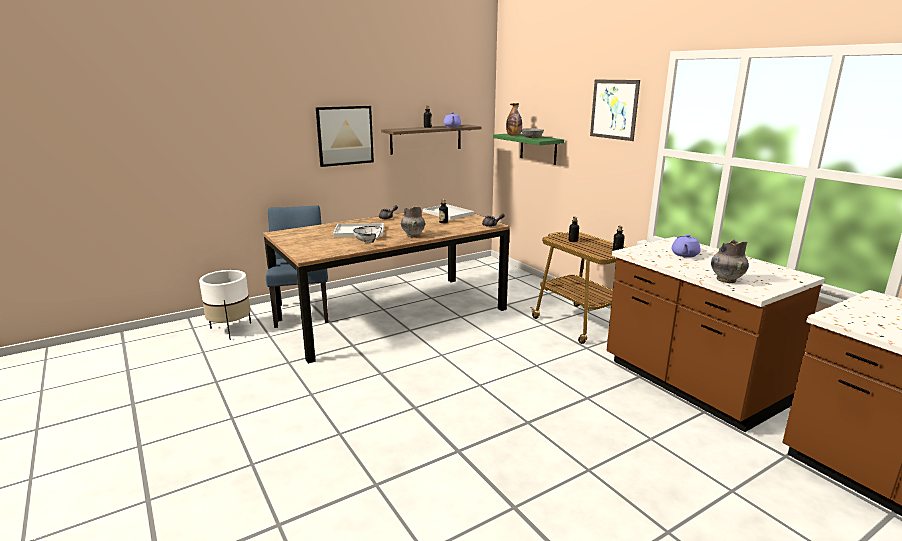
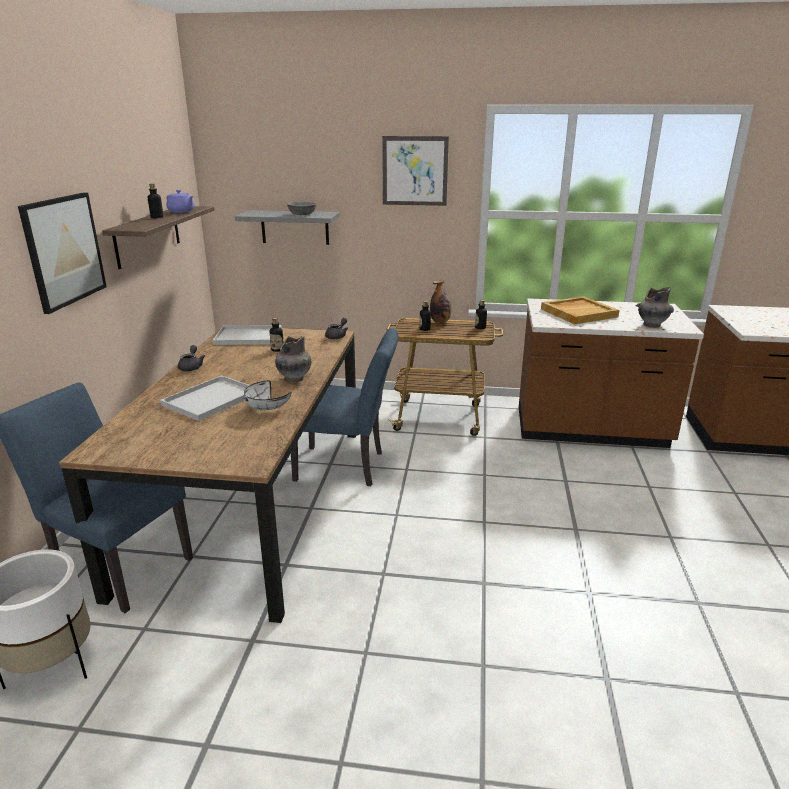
camera: 50 degrees left, 5 degrees up
green shelf [493,133,564,165] -> grey shelf [235,210,340,245]
bottle [506,103,522,136] -> bottle moved to [430,280,451,323]
purple teapot [672,234,701,257] -> beige tray [541,296,619,324]
none -> blue chair [291,328,398,486]

